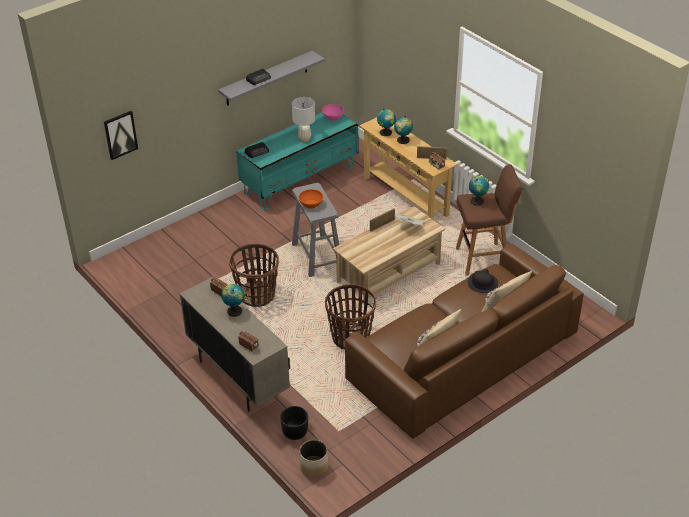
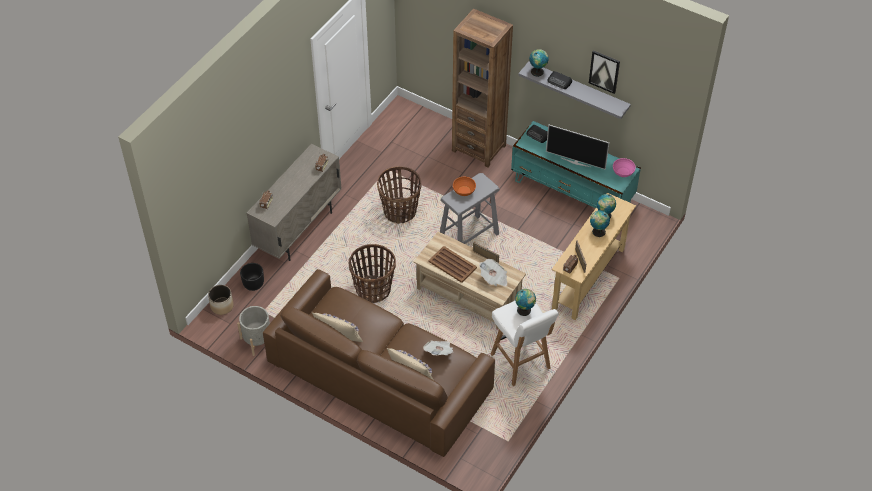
camera: 70 degrees right, 10 degrees up
picture [104,111,138,160] -> picture moved to [589,50,620,94]
globe [221,284,244,317] -> globe moved to [529,49,549,77]
white table lamp [292,97,315,142] -> television [546,124,609,170]
brown stool [456,164,523,276] -> white stool [491,301,559,386]
black hat [467,269,498,293] -> newspaper [423,341,454,355]
none -> grey planter [237,306,270,356]
none -> brown tray [429,246,477,283]
none -> brown bookcase [452,9,513,167]

